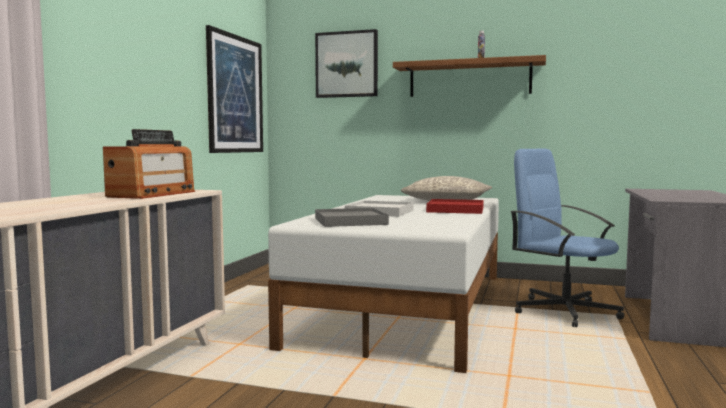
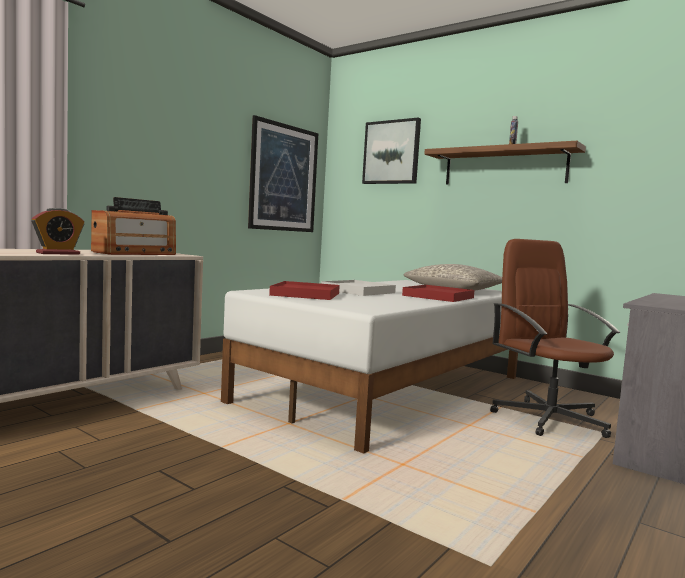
camera: 20 degrees right, 0 degrees up
grey tray [315,208,389,227] -> red tray [269,281,340,300]
blue office chair [510,149,625,327] -> brown office chair [490,239,620,438]
none -> alarm clock [32,208,84,255]

